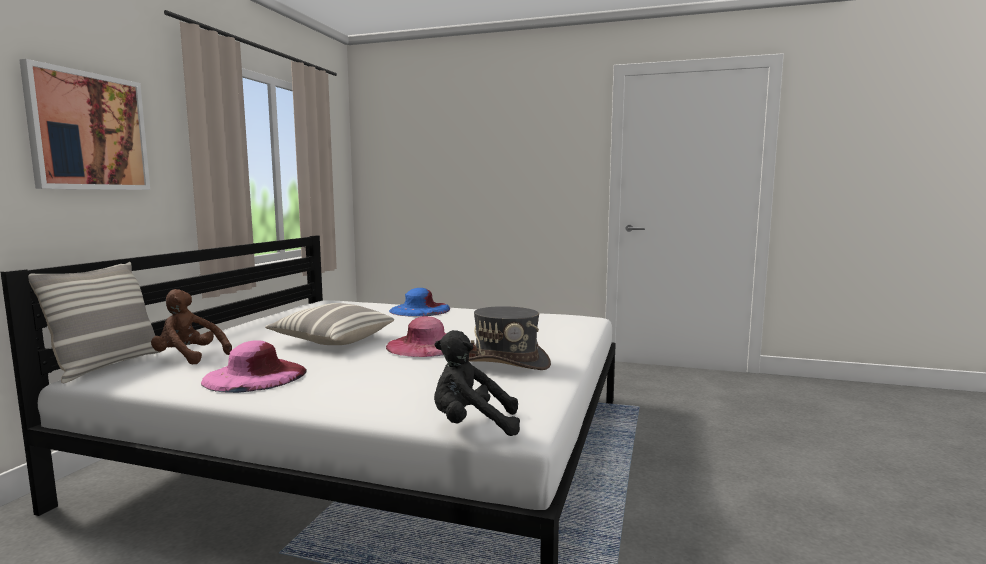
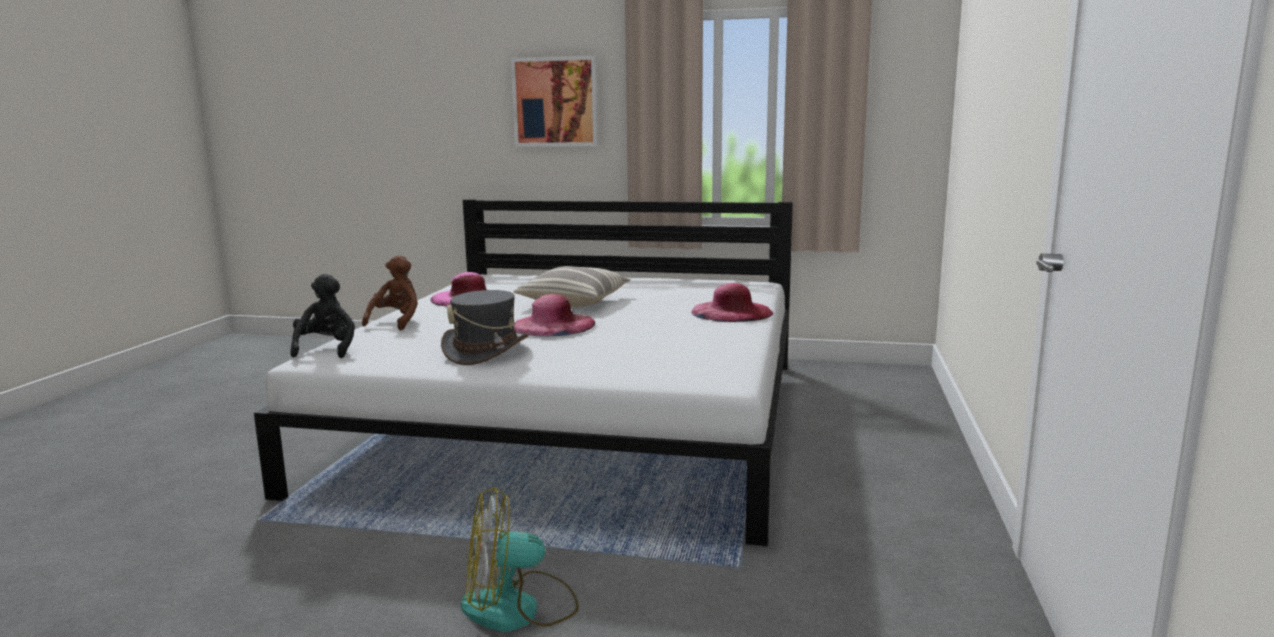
camera: 85 degrees right, 5 degrees up
pillow [28,262,162,383] -> none
brown plush toy [151,289,232,364] -> brown plush toy moved to [362,255,418,330]
blue hat [389,288,450,317] -> pink hat [691,283,773,322]
none -> fan [461,487,579,632]

